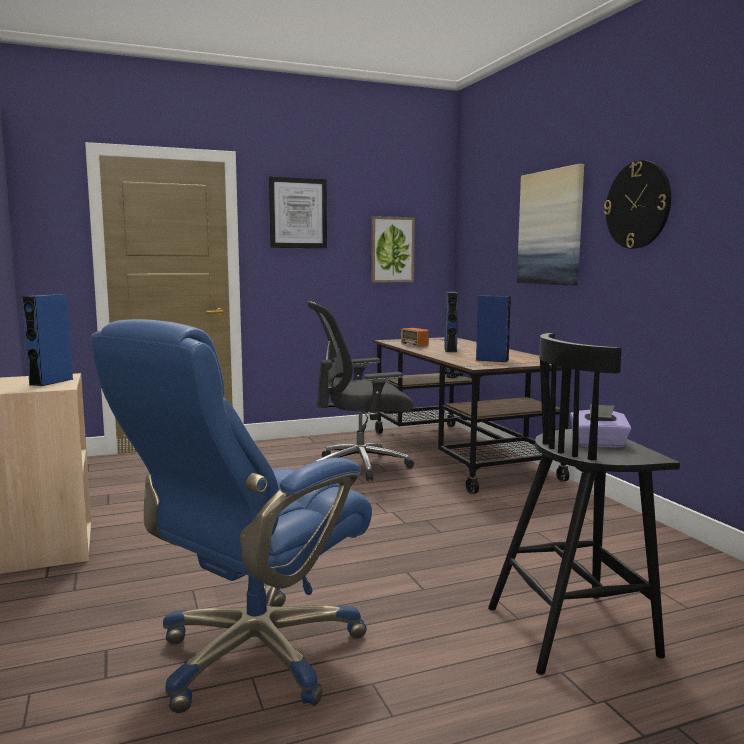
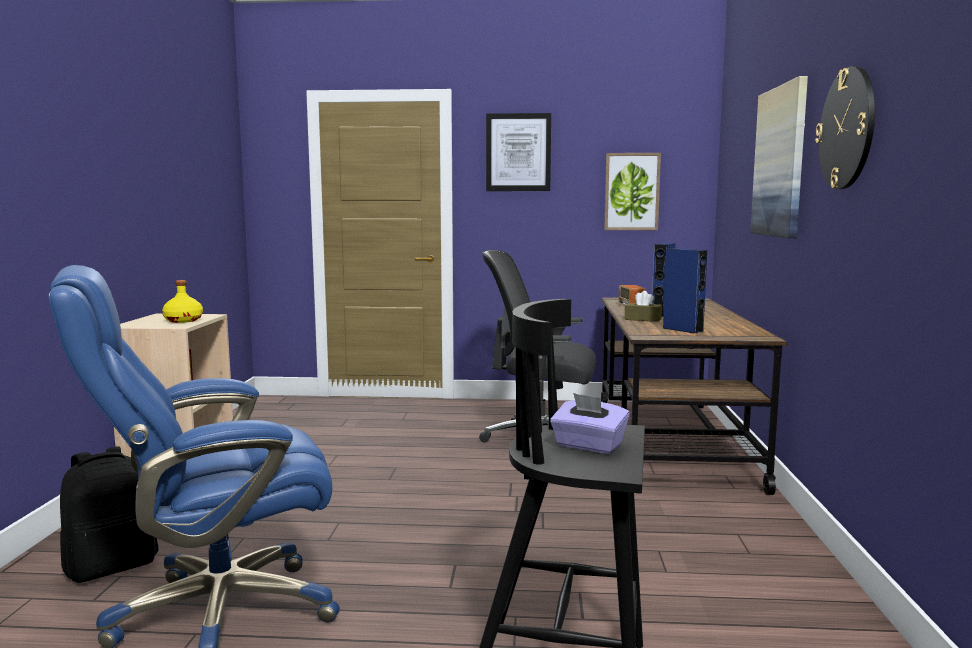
camera: 25 degrees right, 0 degrees up
blue speaker [22,294,73,386] -> yellow bottle [162,280,203,323]
none -> black backpack [60,446,159,583]
none -> brown tissue box [625,291,662,322]

